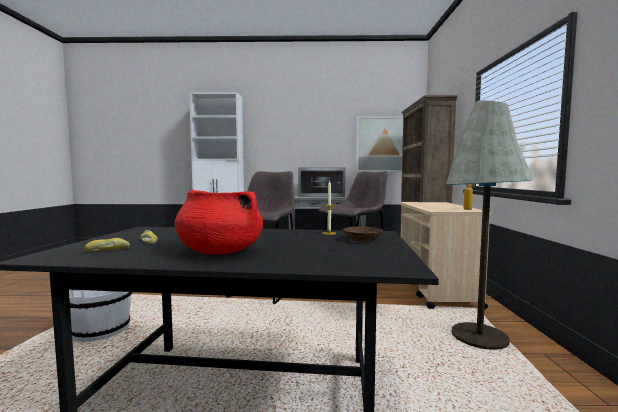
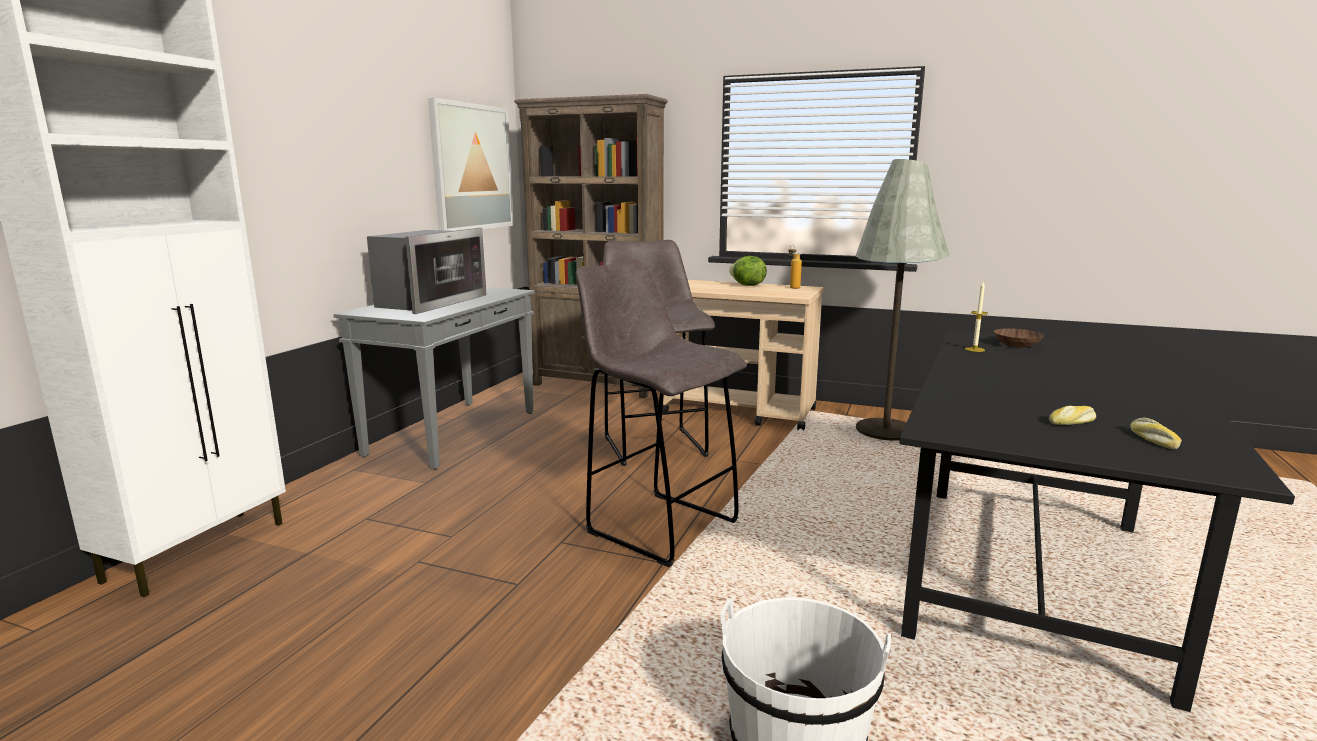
camera: 70 degrees left, 10 degrees up
red cooking pot [174,189,263,254] -> none
none -> lettuce [729,256,767,286]

